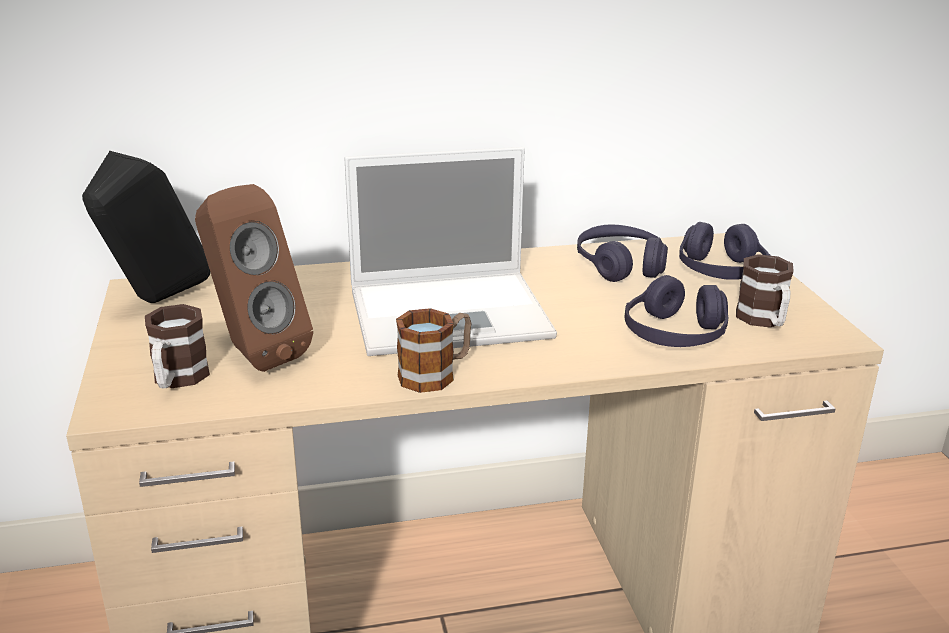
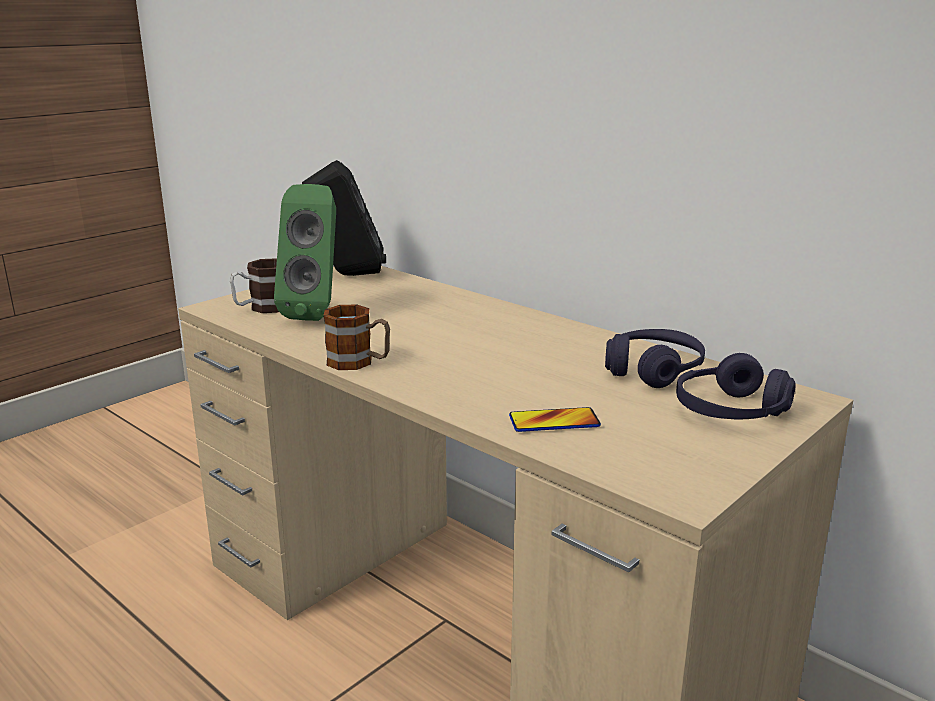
camera: 55 degrees right, 5 degrees down
brown speaker [195,184,313,372] -> green speaker [274,184,336,321]
laptop [344,147,557,356] -> none
purple headphones [625,275,728,347] -> phone [509,407,601,432]
mug [736,254,794,328] -> none

